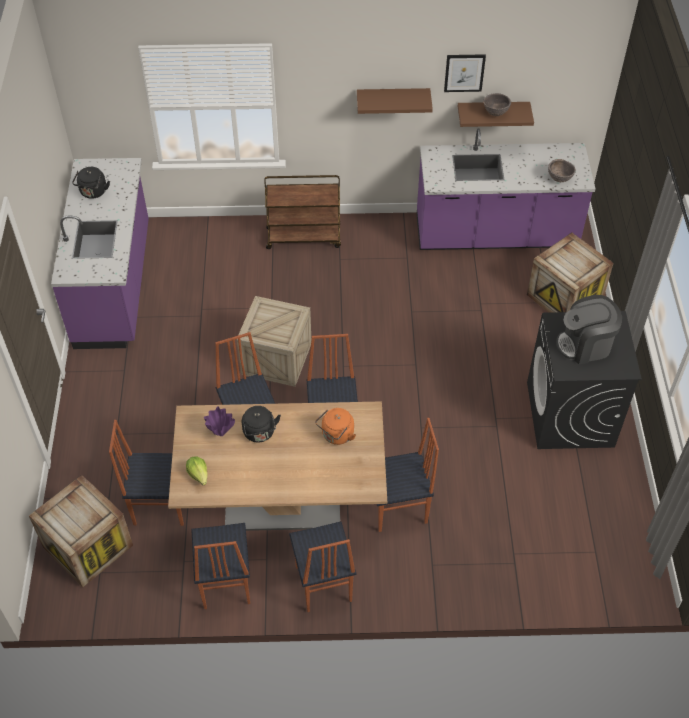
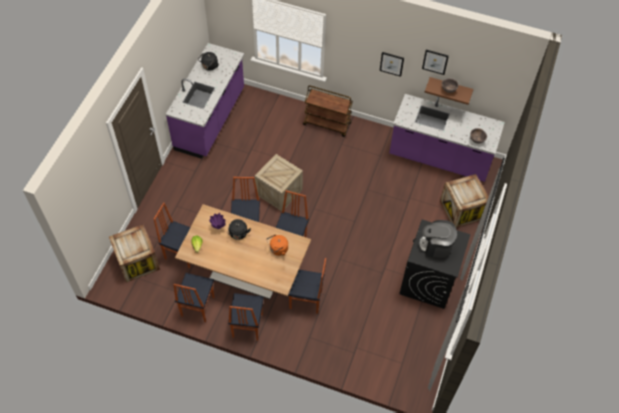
camera: 20 degrees right, 5 degrees up
brown shelf [357,88,433,114] -> picture [380,52,404,77]

